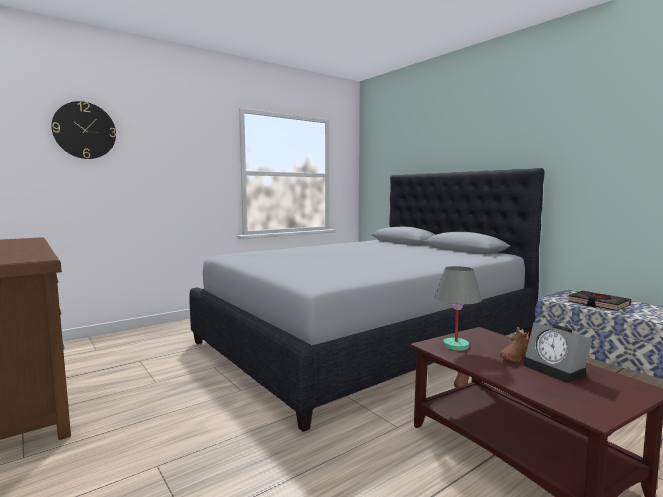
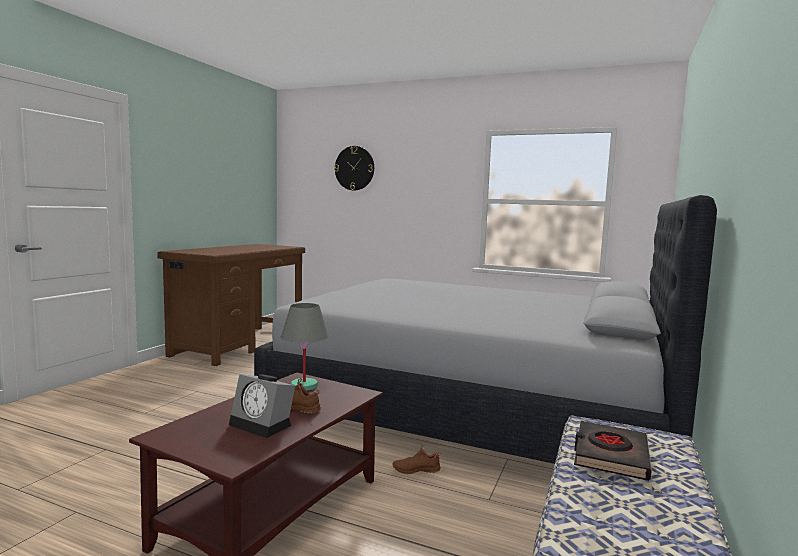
camera: 60 degrees right, 0 degrees up
alarm clock [523,322,592,383] -> alarm clock turned 90 degrees counterclockwise [229,374,295,438]

